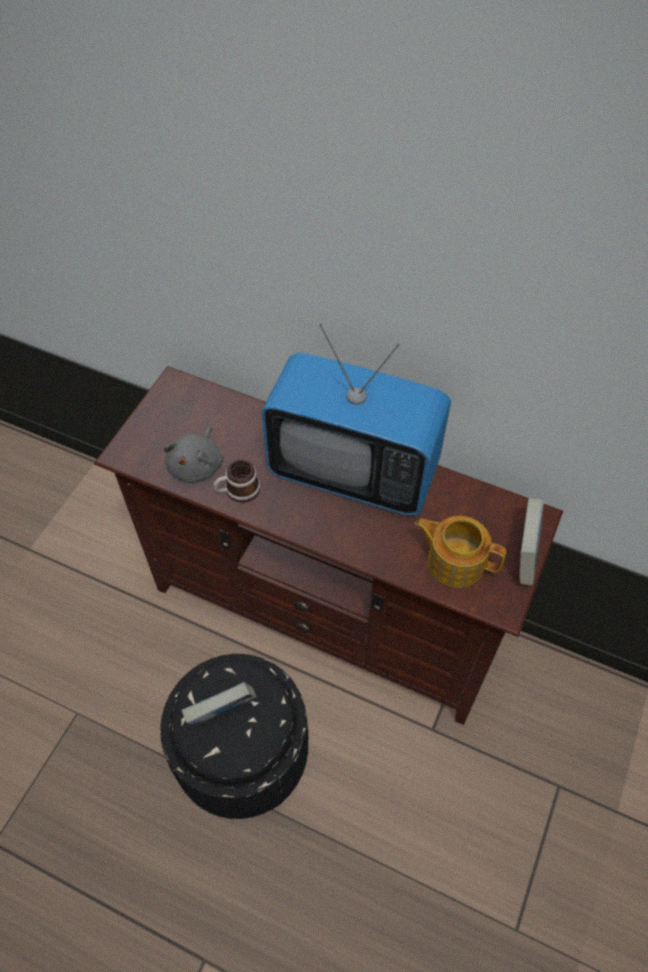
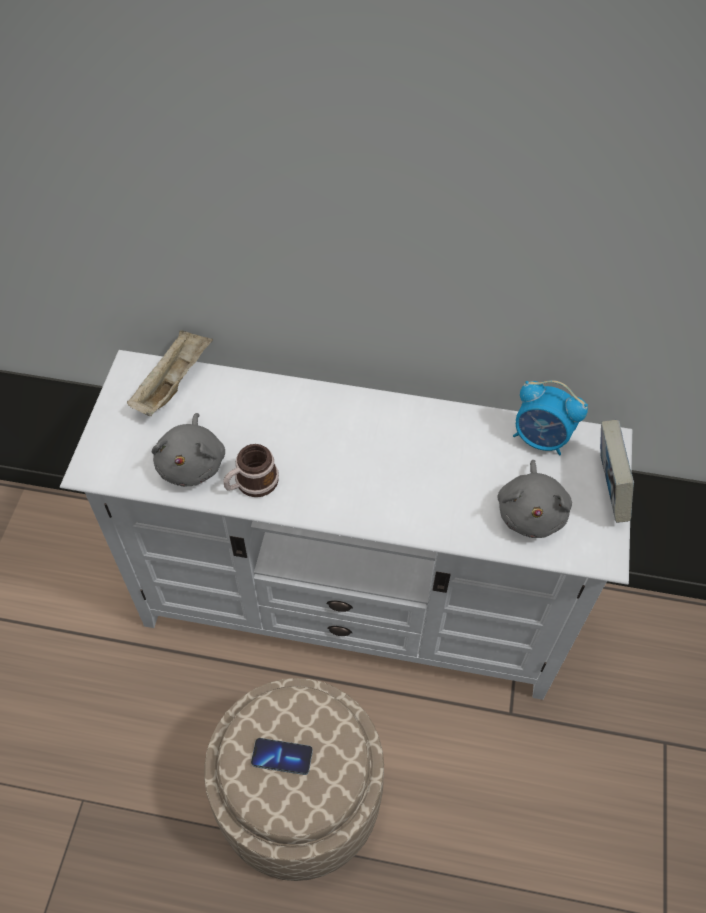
camera: 15 degrees left, 0 degrees up
brown tv stand [94,366,563,725] -> white tv stand [60,350,632,700]
black ottoman [160,654,308,819] -> beige ottoman [204,678,384,881]
book [182,682,256,725] -> phone [251,738,313,775]
television [262,324,451,516] -> none
teapot [415,516,506,588] -> grey plush toy [497,460,572,538]
none -> beige tray [127,330,213,416]
none -> alarm clock [513,380,588,455]

